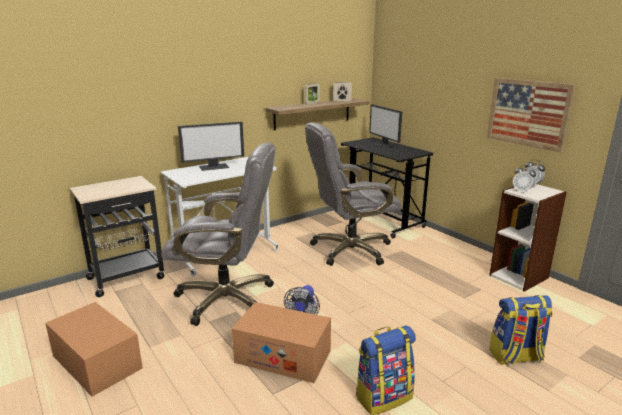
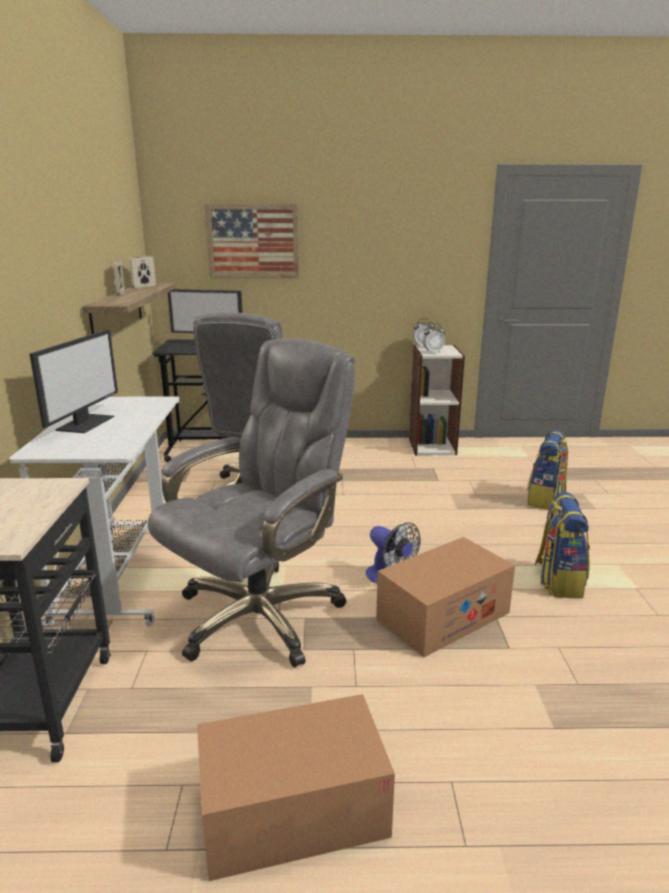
camera: 55 degrees left, 0 degrees up
picture [487,78,576,152] -> picture moved to [205,204,299,278]

